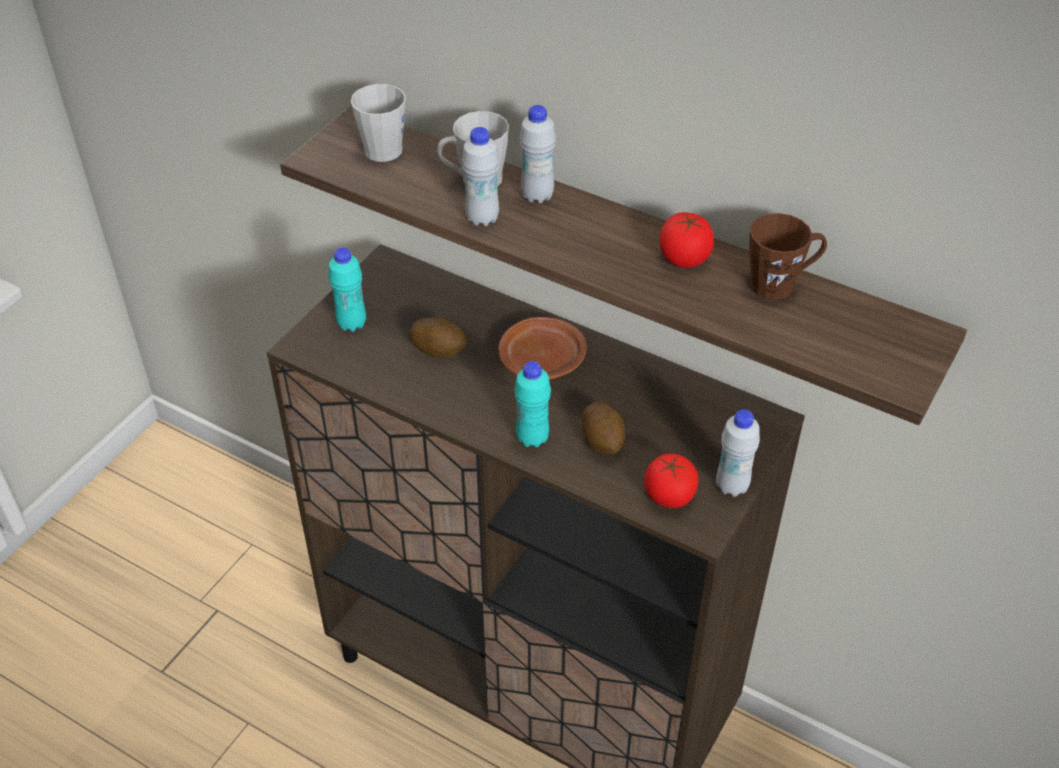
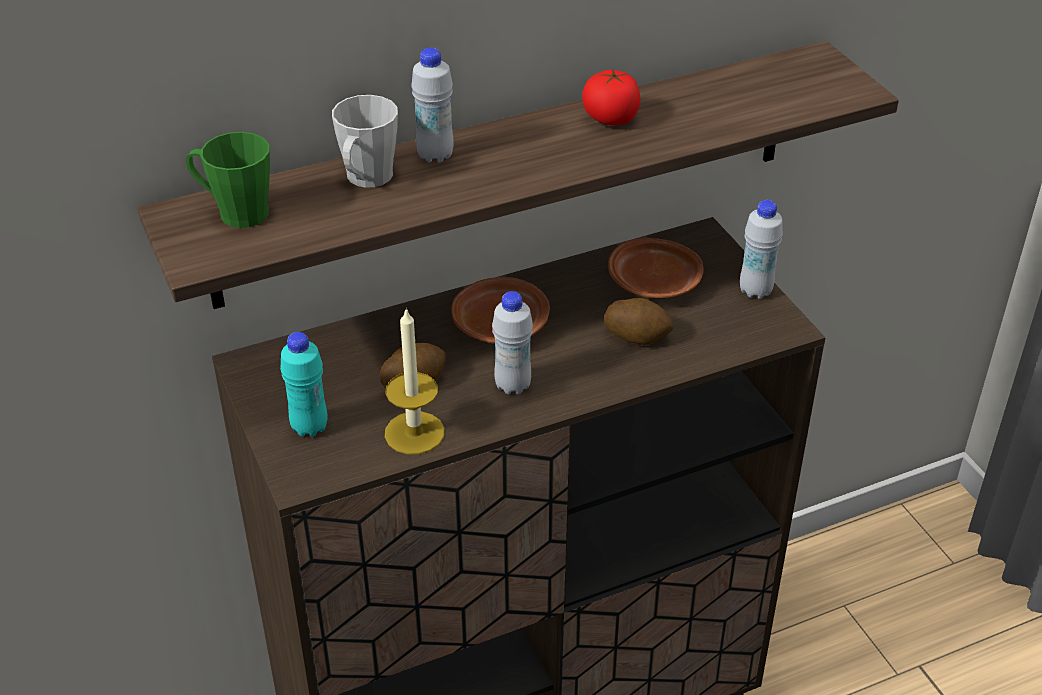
camera: 55 degrees left, 5 degrees down
grey mug [351,84,406,162] -> green mug [186,132,270,228]
white bottle [462,127,499,226] -> white bottle moved to [492,291,533,394]
turquoise bottle [514,361,551,448] -> none
tomato [644,453,699,508] -> none
brown mug [749,213,827,300] -> none
none -> candle [385,307,445,454]
none -> brown plate [608,238,704,298]

